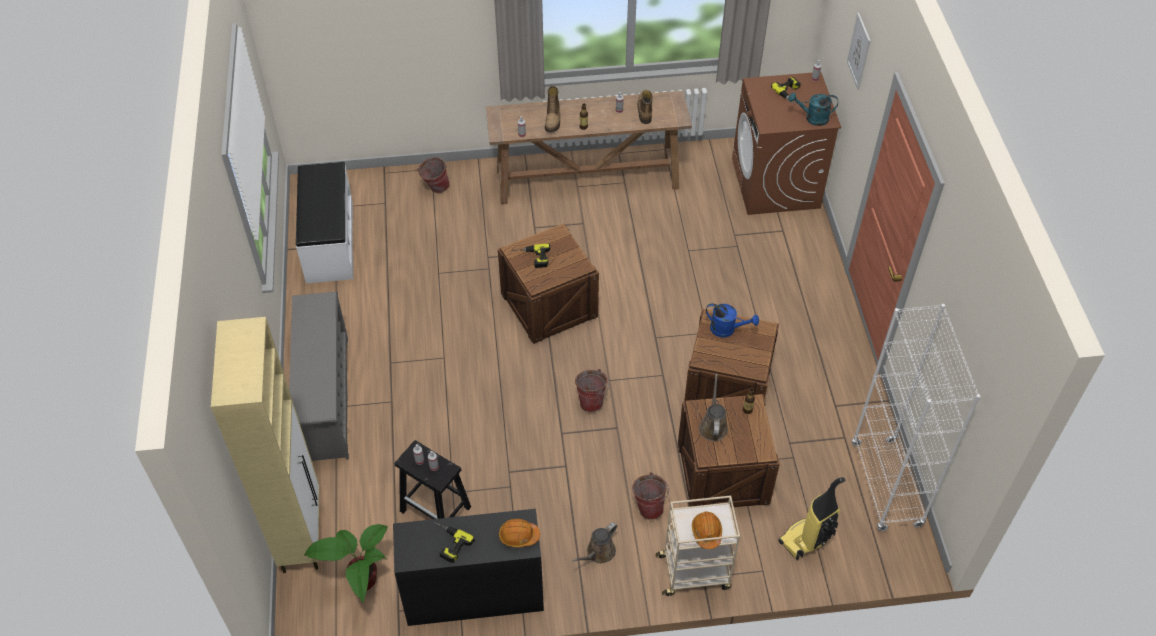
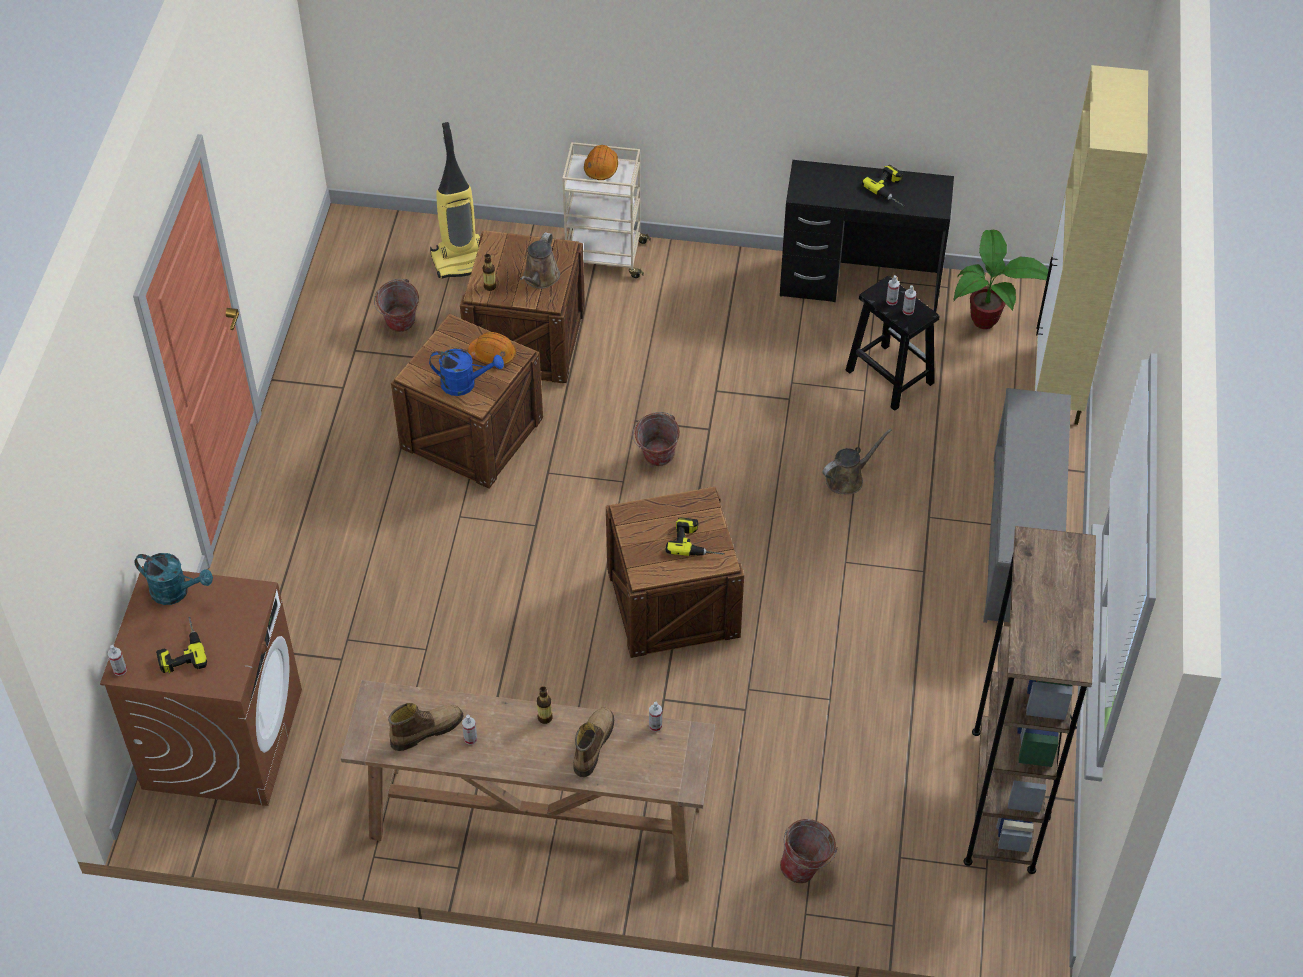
camera: 165 degrees left, 0 degrees up
white bench [296,162,354,283] -> brown bookcase [963,526,1096,874]
orange hard hat [499,519,540,547] -> orange hard hat moved to [468,332,516,365]
brown watering can [572,522,617,564] -> brown watering can moved to [823,429,892,494]
bucket [632,472,669,520] -> bucket moved to [374,279,419,332]
boot [638,90,652,124] -> boot turned 135 degrees counterclockwise [388,703,464,751]
blue watering can [706,304,759,337] -> blue watering can turned 150 degrees clockwise [429,349,504,396]
picture [847,13,871,90] -> none
white bookcase [852,304,981,531] -> none

